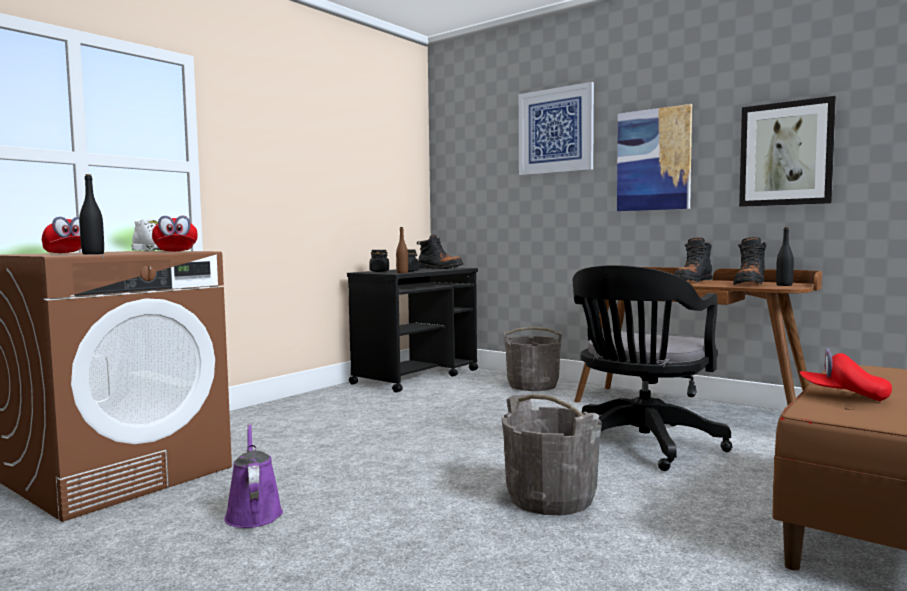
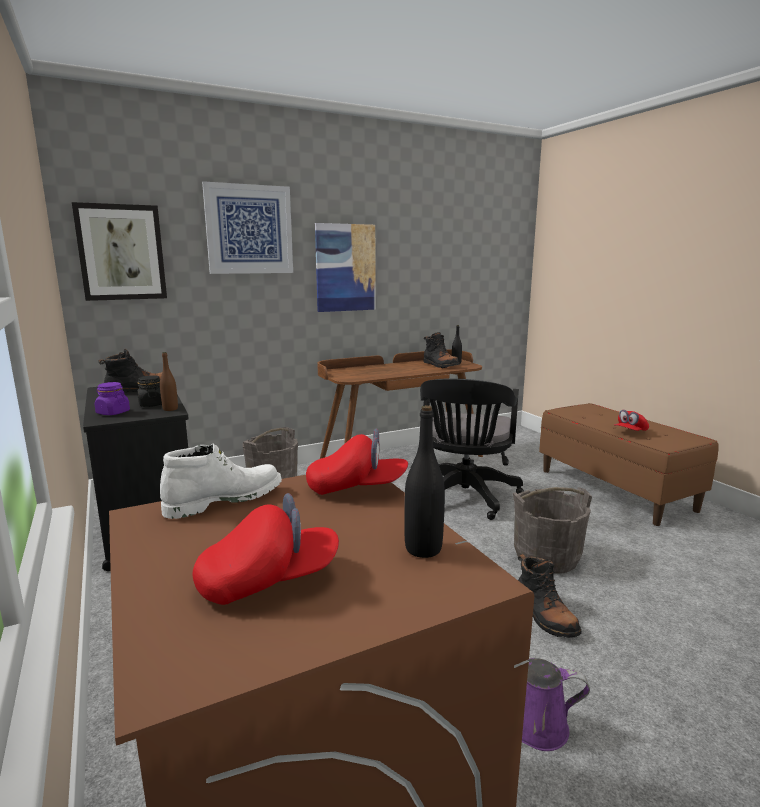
camera: 65 degrees left, 10 degrees up
black jar [369,250,389,272] -> purple jar [95,382,130,415]
black office chair [573,265,732,471] -> black office chair turned 45 degrees clockwise [420,378,524,520]
black boot [674,237,712,282] -> black boot moved to [518,554,581,638]
picture [739,96,836,207] -> picture moved to [72,202,167,301]

